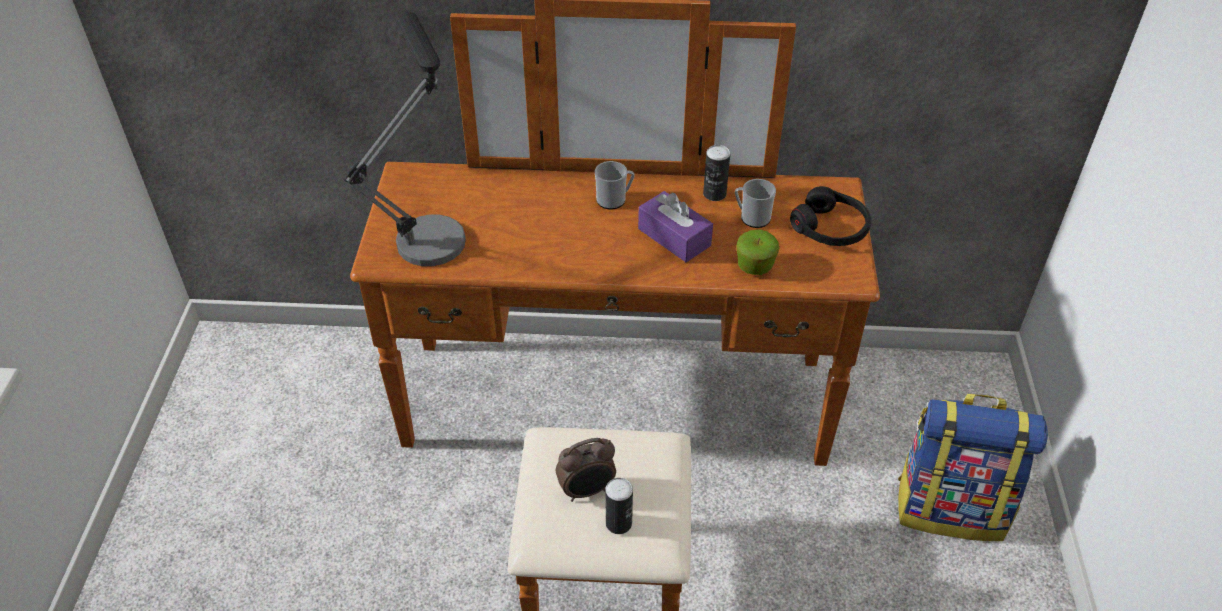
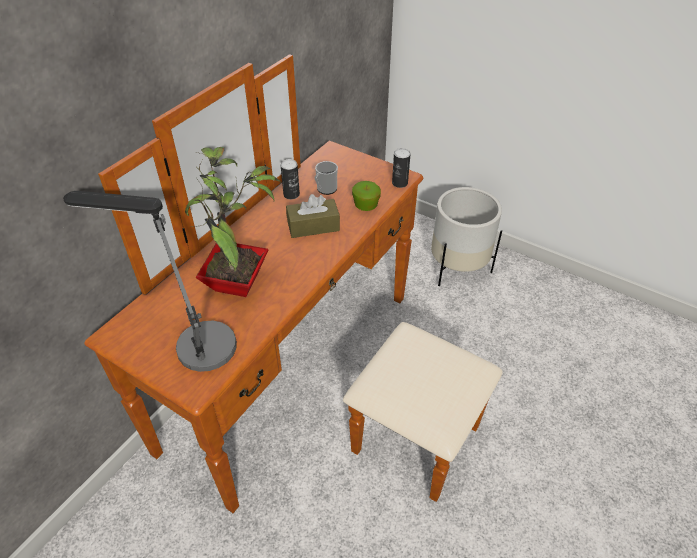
camera: 60 degrees left, 0 degrees up
alarm clock [556,438,616,502] -> none
mug [595,161,635,209] -> none
can [606,478,633,534] -> can moved to [392,148,411,188]
purple tissue box [638,191,713,262] -> brown tissue box [286,194,340,238]
black headphones [790,186,871,246] -> none
backpack [898,394,1048,541] -> white planter [431,187,502,286]
none -> potted plant [185,147,280,297]

